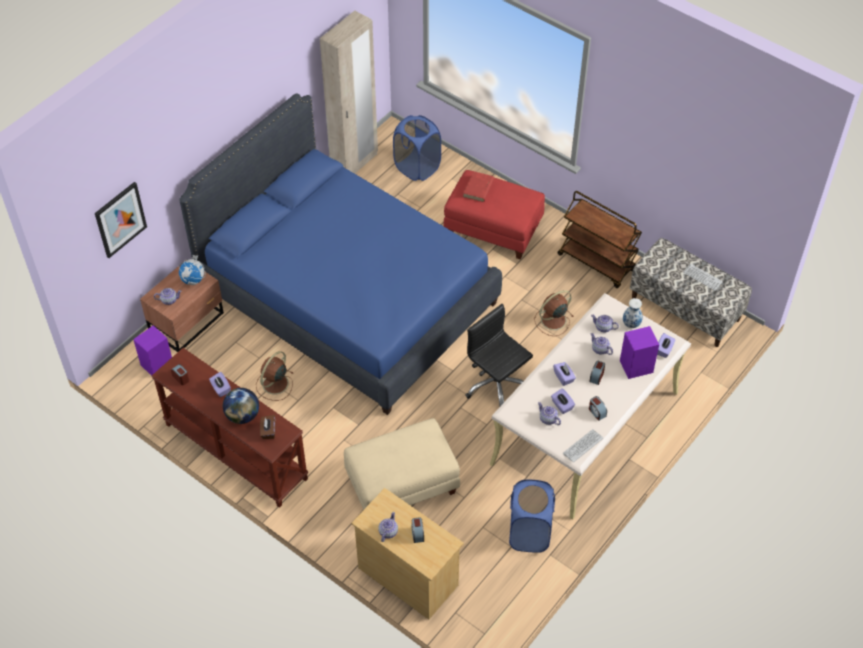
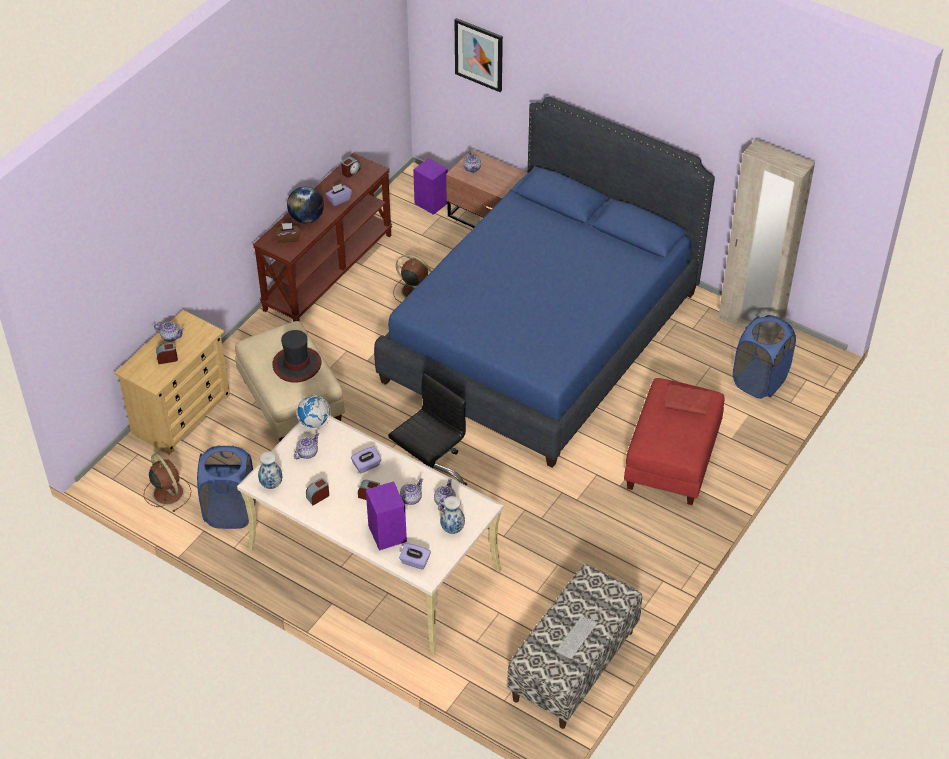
camera: 85 degrees right, 5 degrees down
globe [179,255,206,285] -> globe moved to [296,395,331,429]
brown fan [534,290,573,336] -> brown fan moved to [144,453,191,512]
purple tissue box [551,388,575,414] -> none
brown cart [557,191,642,288] -> none
keyboard [562,429,603,462] -> vase [258,452,282,489]
none -> hat [272,330,321,383]

